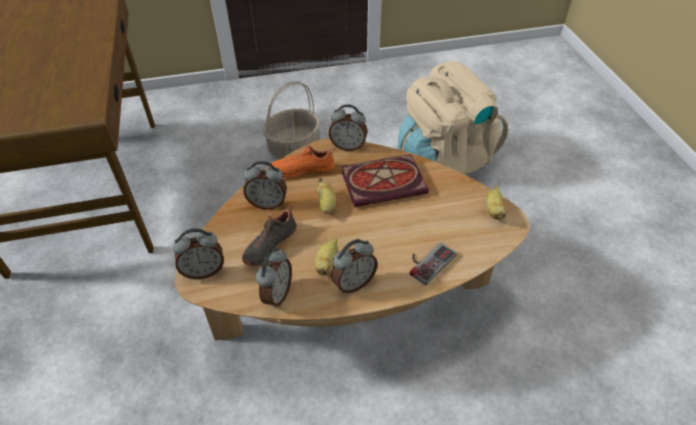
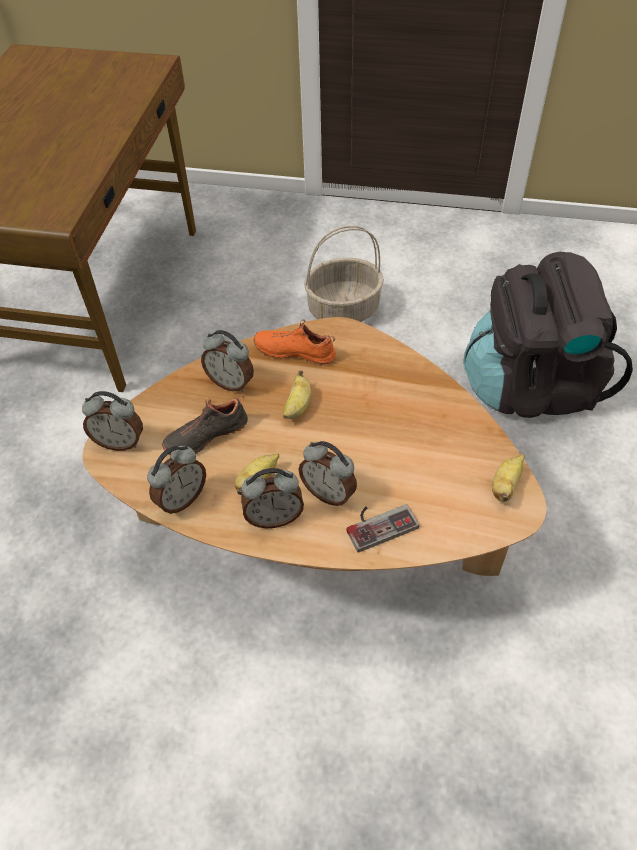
camera: 25 degrees right, 5 degrees up
alarm clock [329,104,367,151] -> alarm clock moved to [299,441,357,506]
book [341,154,429,207] -> none
beige backpack [398,61,508,174] -> black backpack [463,252,633,418]

